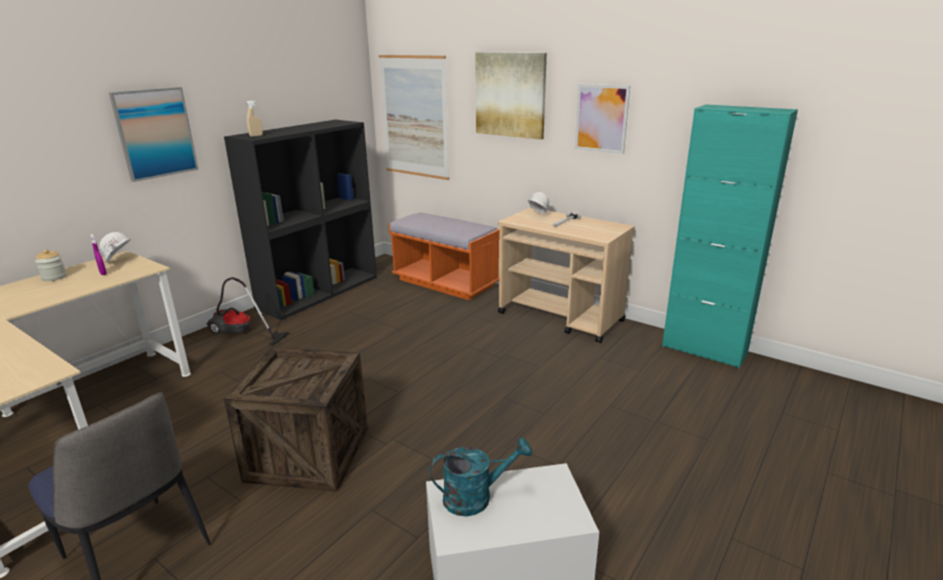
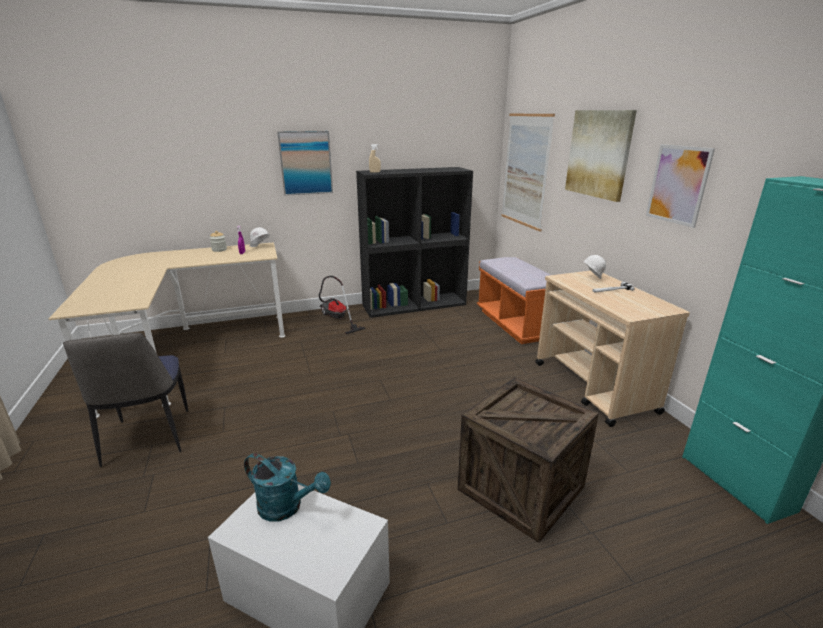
camera: 35 degrees right, 0 degrees up
crate [224,347,368,492] -> crate moved to [458,377,599,543]

